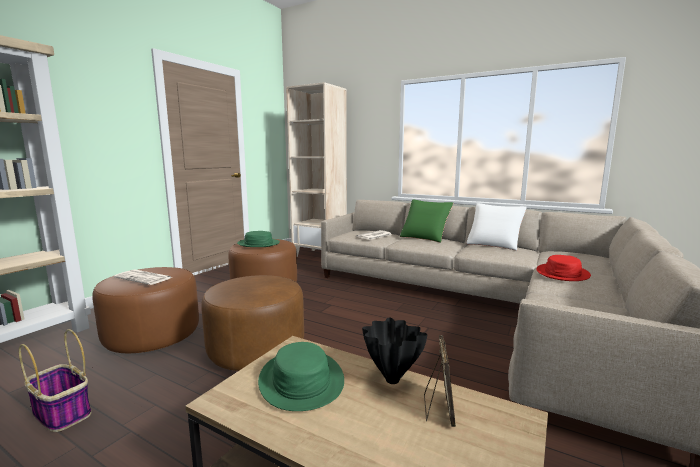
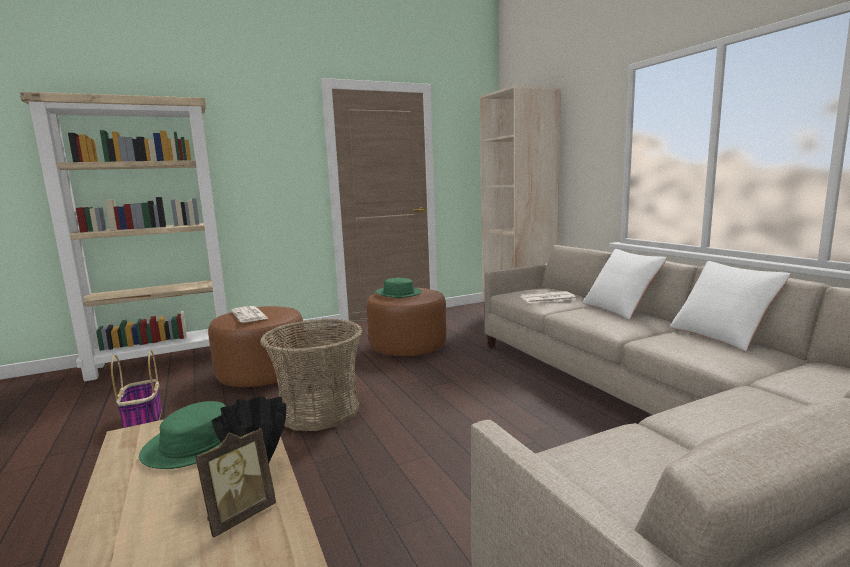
camera: 35 degrees right, 0 degrees up
brown ottoman [201,275,304,371] -> basket [260,318,363,431]
green pillow [400,199,453,243] -> white pillow [583,249,667,320]
red hat [536,255,591,281] -> none

